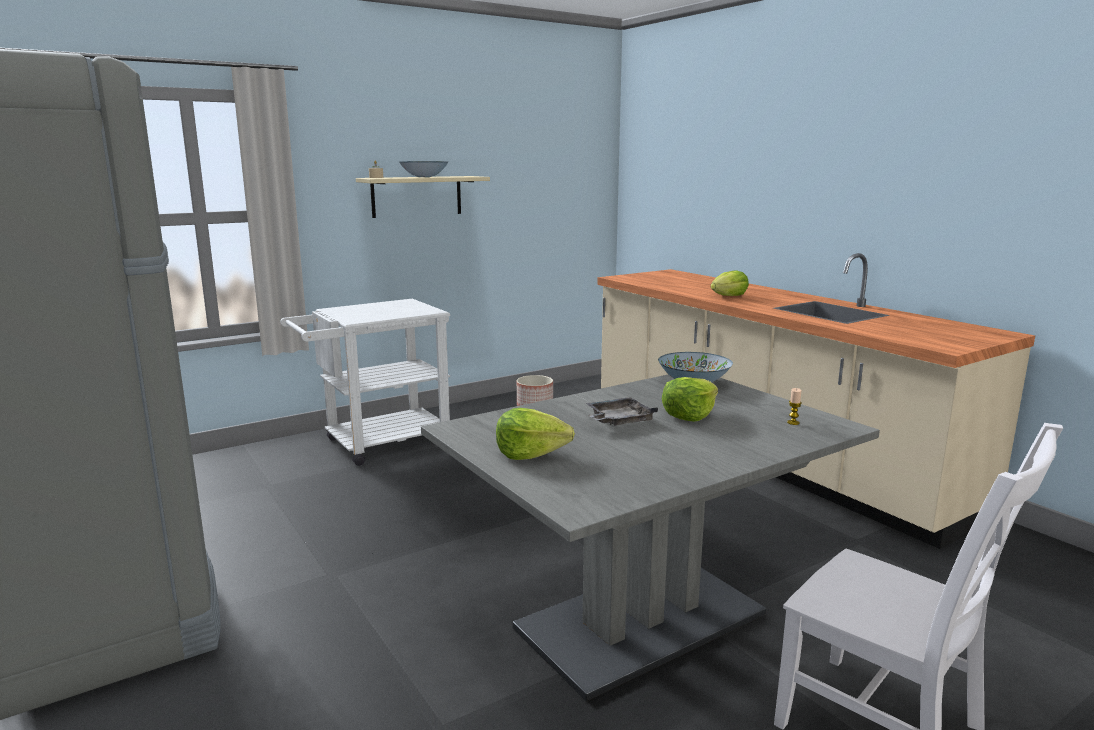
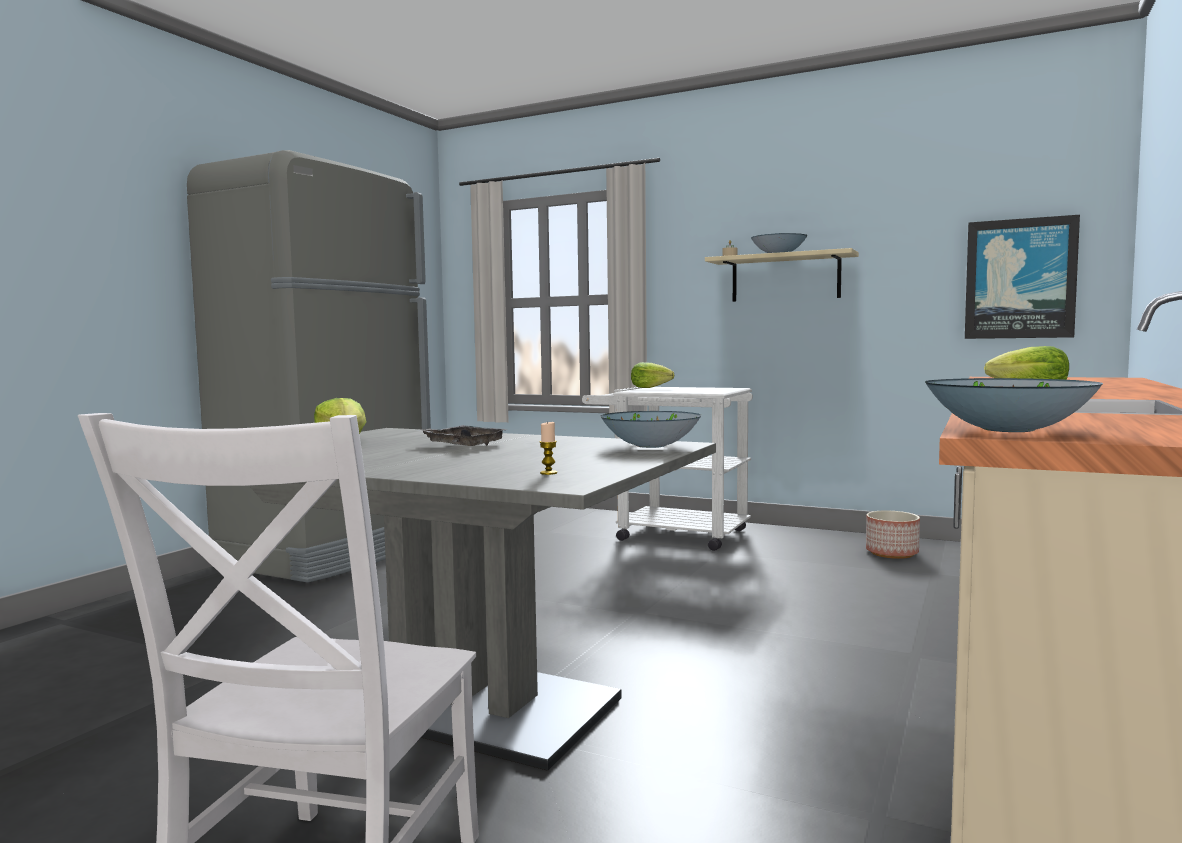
camera: 60 degrees right, 10 degrees down
lettuce [662,377,718,421] -> lettuce moved to [631,362,674,388]
none -> bowl [925,378,1103,432]
none -> picture [965,215,1080,339]

